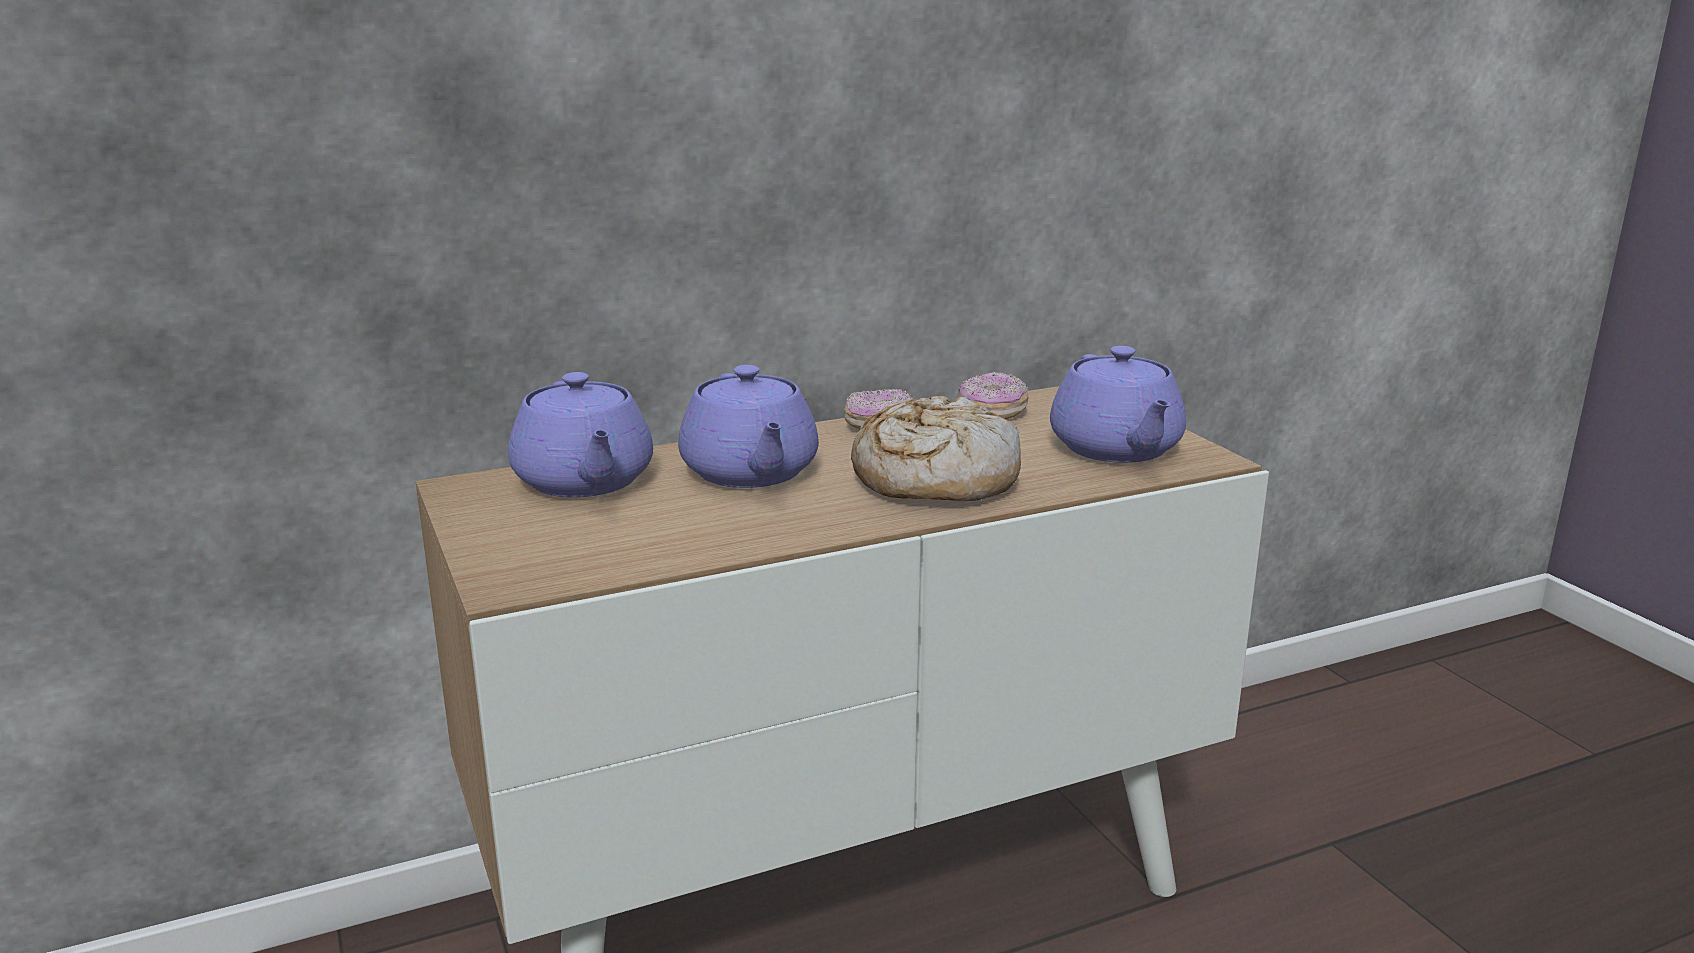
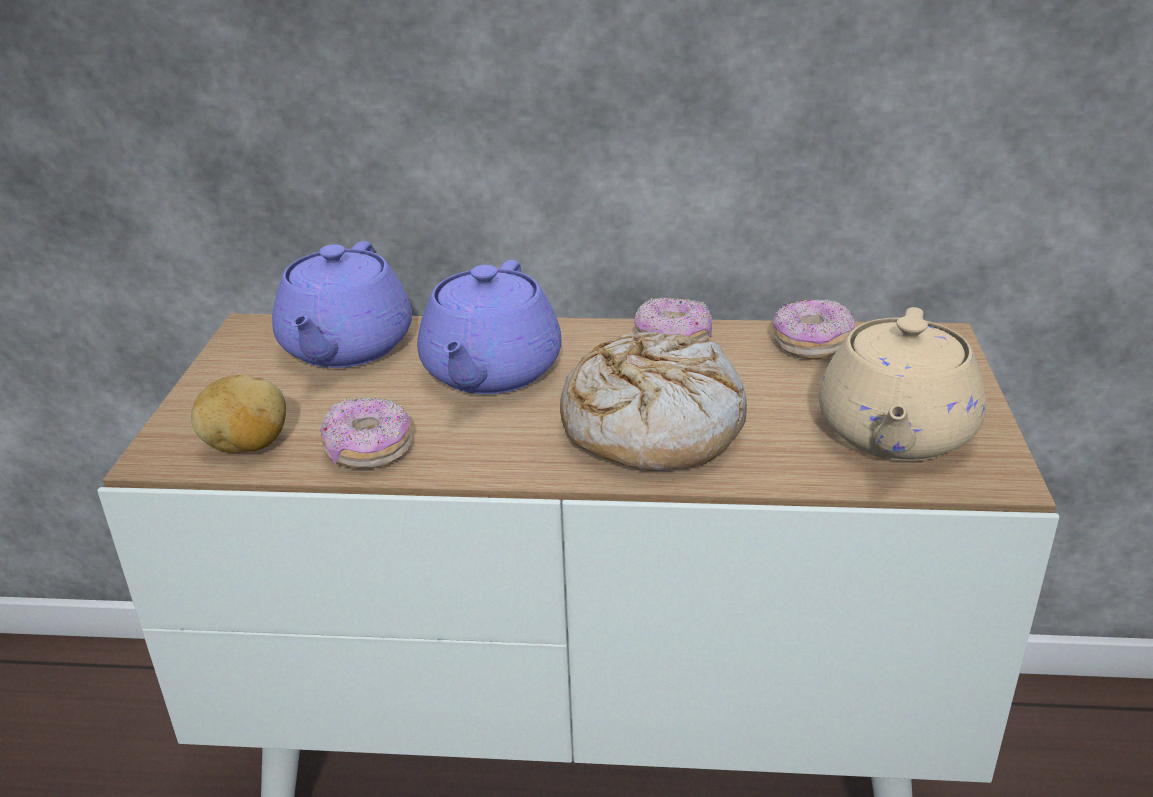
camera: 30 degrees right, 10 degrees up
purple teapot [1050,346,1186,463] -> beige teapot [819,307,986,461]
none -> potato [191,375,286,453]
none -> donut [320,397,412,469]

